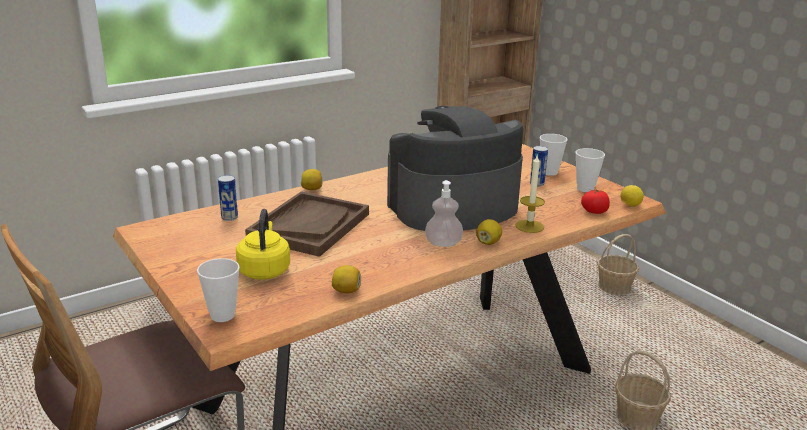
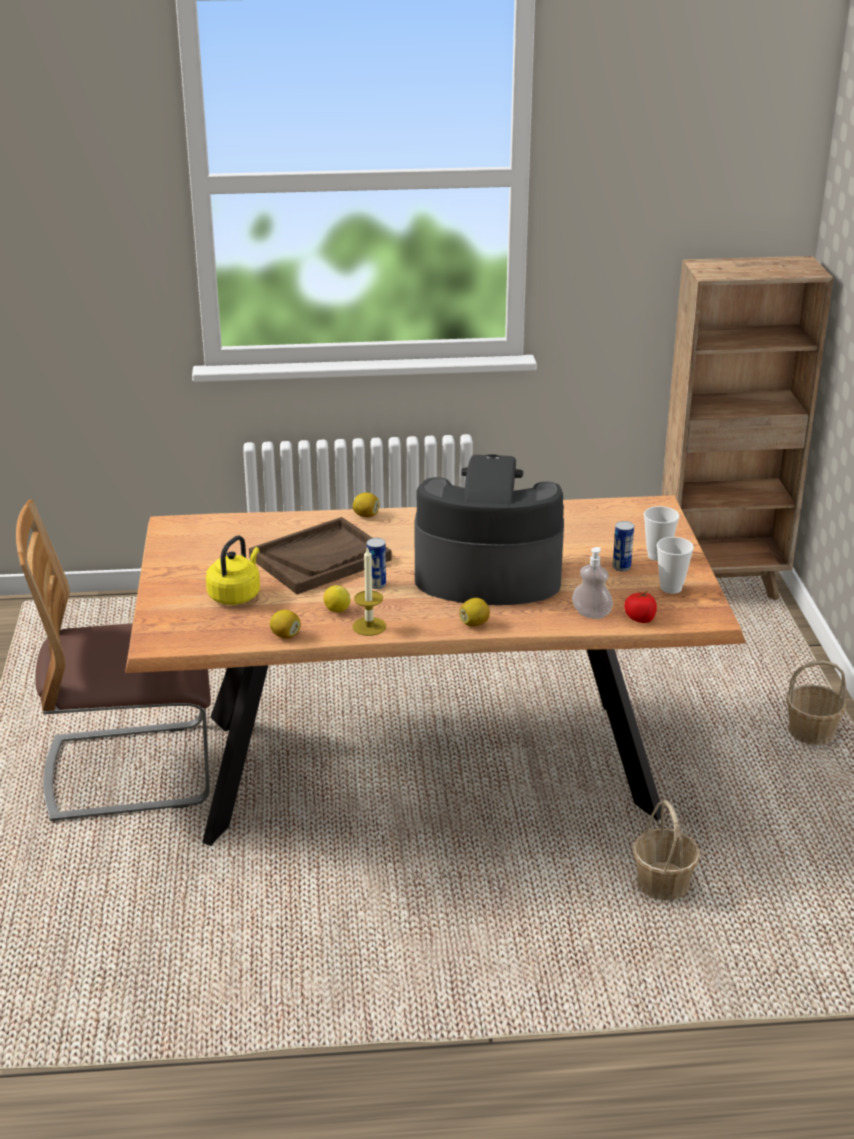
camera: 30 degrees right, 5 degrees up
cup [197,258,240,322] -> none
can [218,175,238,221] -> can moved to [367,538,386,589]
soap dispenser [425,180,463,247] -> soap dispenser moved to [572,547,613,619]
candle [515,155,545,233] -> candle moved to [352,546,386,636]
lemon [621,185,644,207] -> lemon moved to [324,585,350,612]

